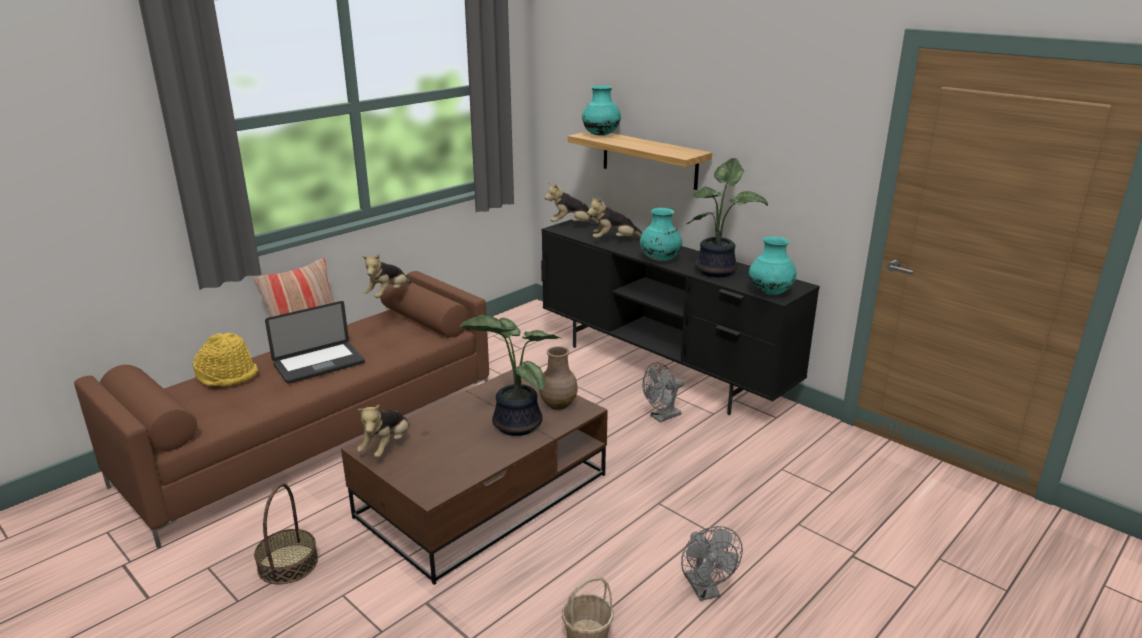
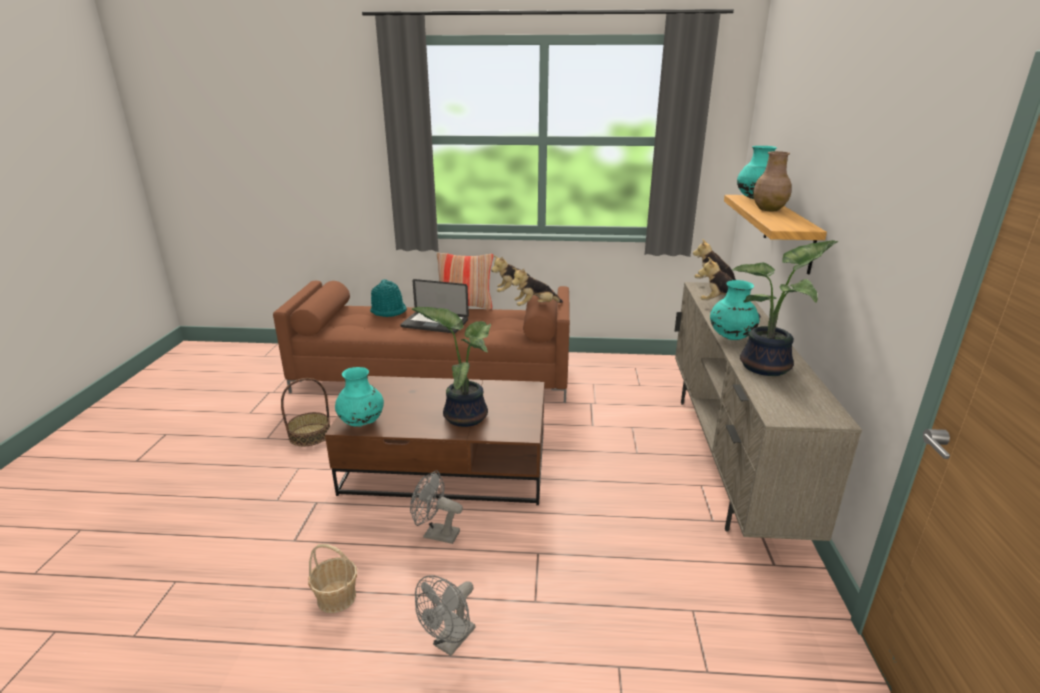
camera: 50 degrees right, 0 degrees up
yellow hat [192,332,258,386] -> turquoise hat [370,279,407,317]
plush toy [357,404,409,458] -> plush toy moved to [512,268,563,306]
brown vase [539,346,578,410] -> brown vase moved to [753,151,791,211]
black tv stand [541,219,820,415] -> beige tv stand [674,282,862,541]
grey fan [642,362,684,422] -> grey fan moved to [410,470,463,544]
turquoise vase [749,236,797,295] -> turquoise vase moved to [335,367,384,427]

